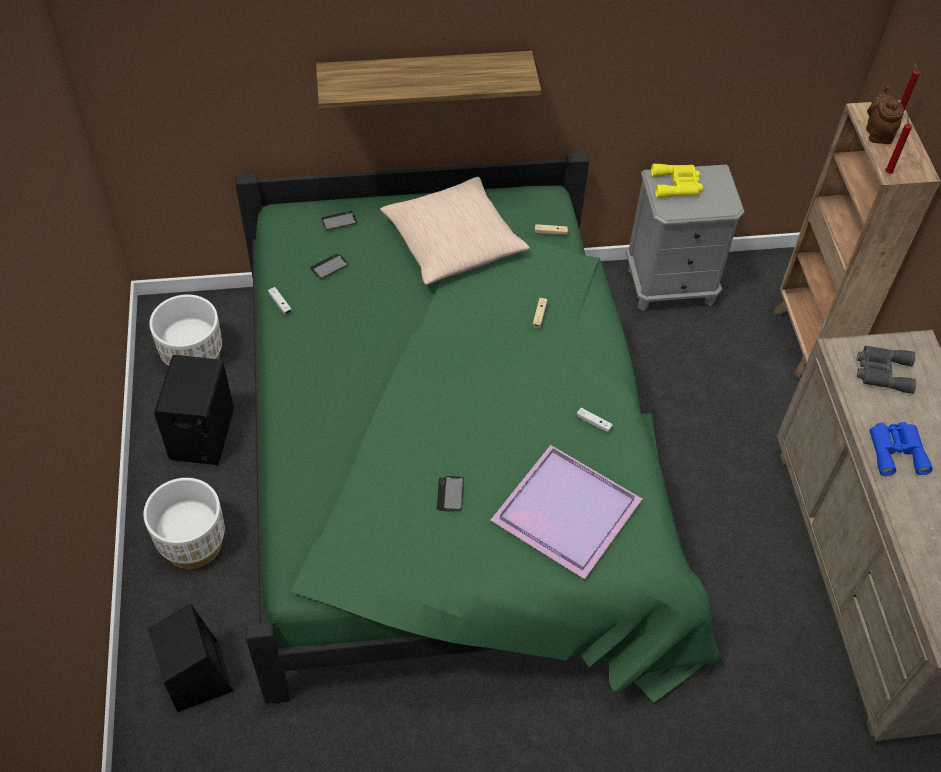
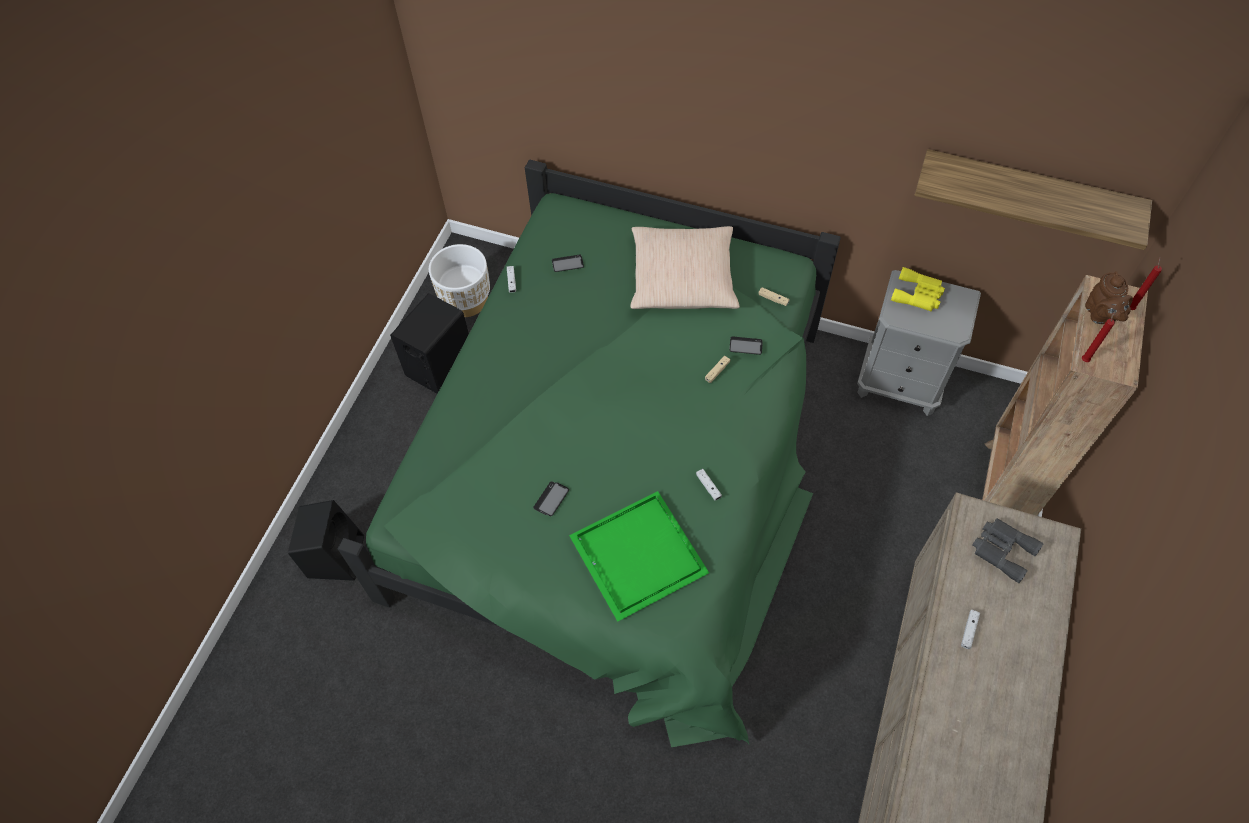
camera: 30 degrees right, 5 degrees up
white planter [143,478,225,569] -> none
shelf [316,51,541,109] -> shelf moved to [915,149,1152,250]
phone [321,211,357,230] -> phone moved to [729,336,763,355]
purple tray [490,445,642,579] -> green tray [569,491,709,622]
brown teapot [866,85,904,144] -> brown teapot turned 150 degrees clockwise [1085,271,1133,324]
blue binoculars [869,422,933,476] -> white game controller [961,610,980,649]

